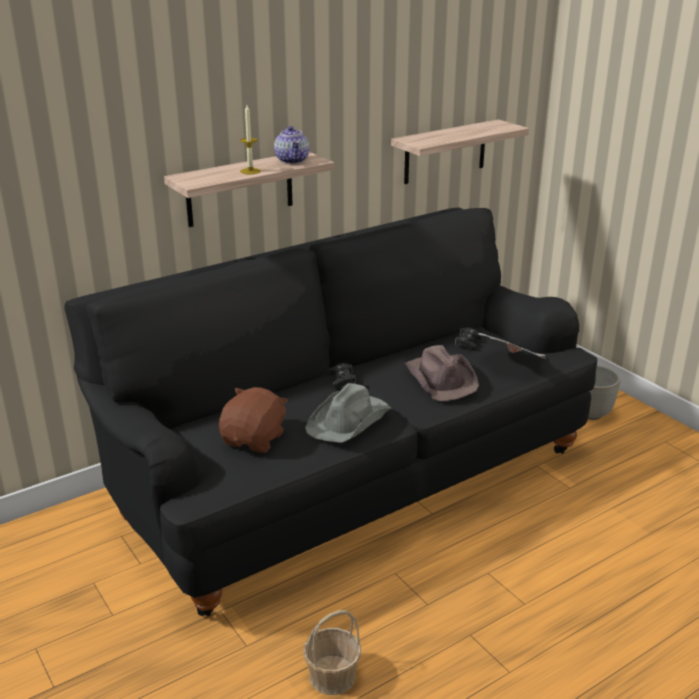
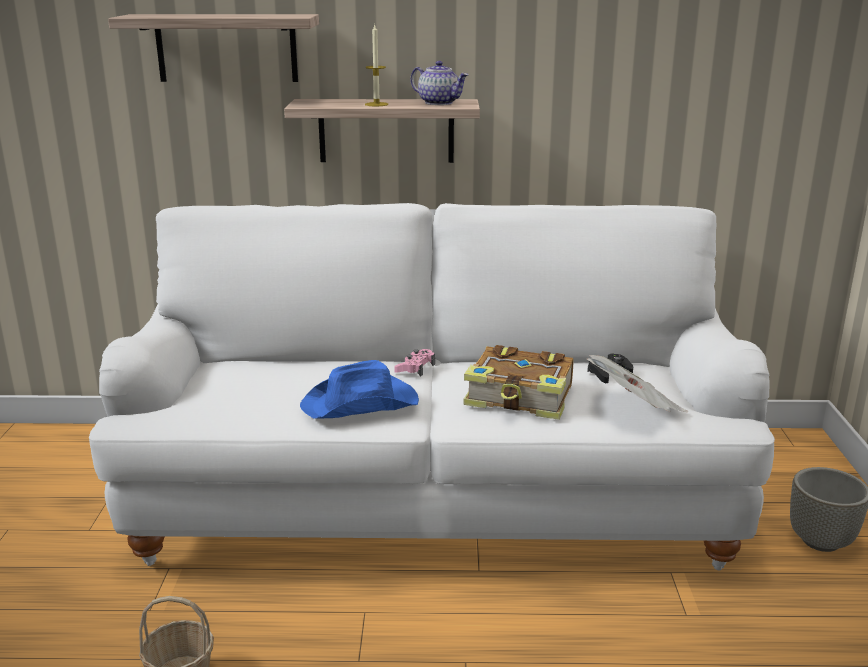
camera: 35 degrees right, 5 degrees down
black sofa [64,208,597,616] -> white sofa [89,203,775,571]
brown plush toy [219,387,288,453] -> none
teapot [274,126,309,164] -> teapot turned 75 degrees counterclockwise [410,61,468,105]
grey hat [305,383,392,443] -> blue hat [300,360,419,419]
black game controller [329,363,356,389] -> pink game controller [394,349,435,377]
shelf [391,119,529,184] -> shelf moved to [108,14,319,82]
brown hat [405,345,479,401] -> book [464,345,574,420]

